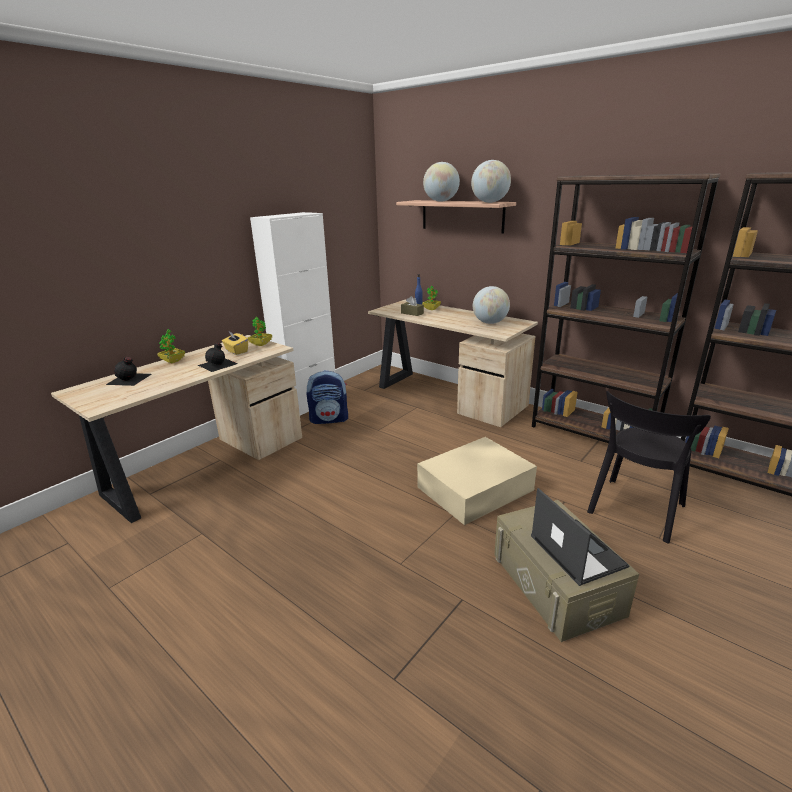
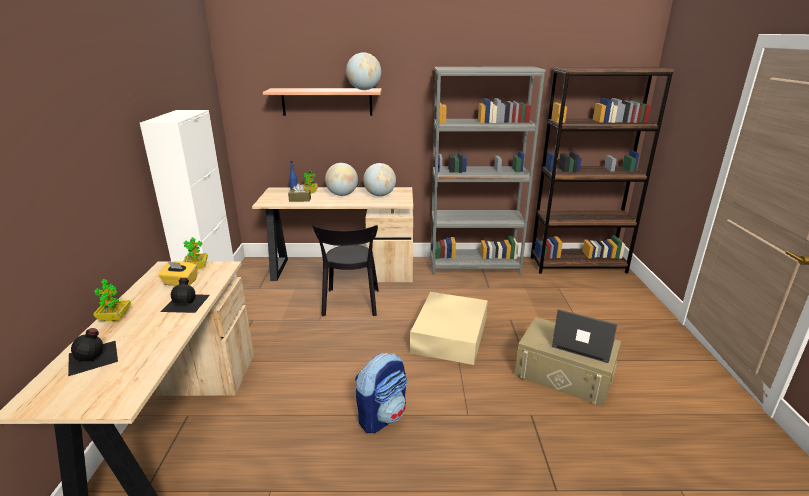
camera: 40 degrees left, 0 degrees up
backpack [307,370,348,424] -> backpack moved to [355,353,407,433]
globe [423,162,460,202] -> globe moved to [325,163,358,196]
brown bookcase [532,173,721,443] -> grey bookcase [430,67,546,274]
black chair [587,391,711,544] -> black chair moved to [312,225,379,316]

